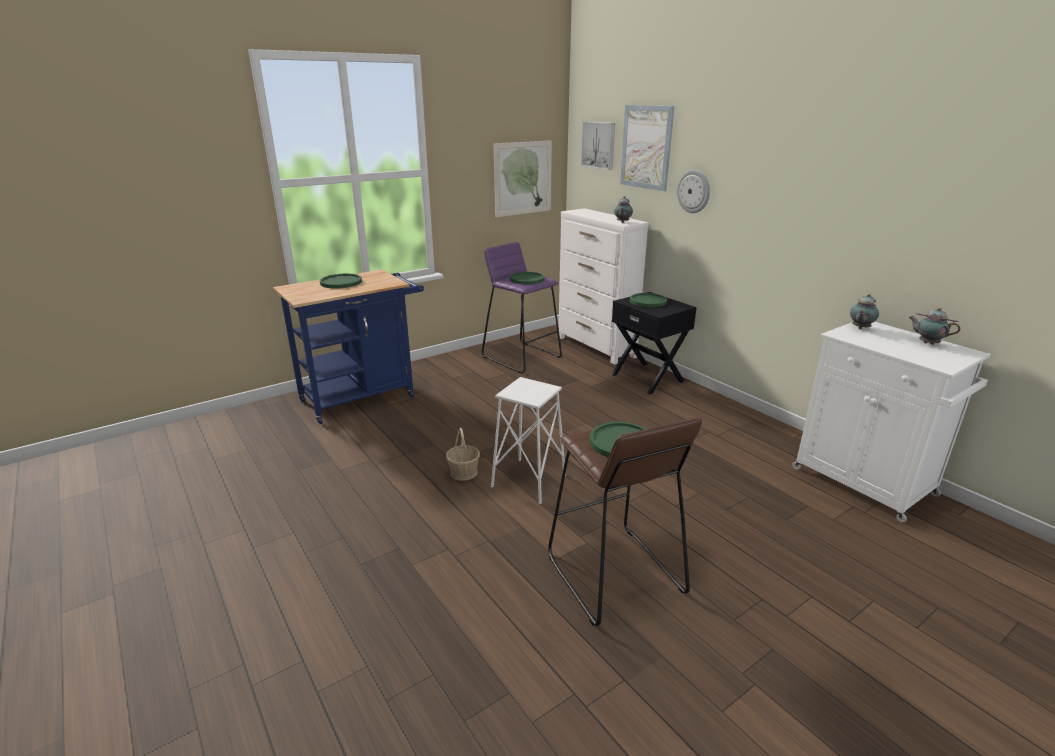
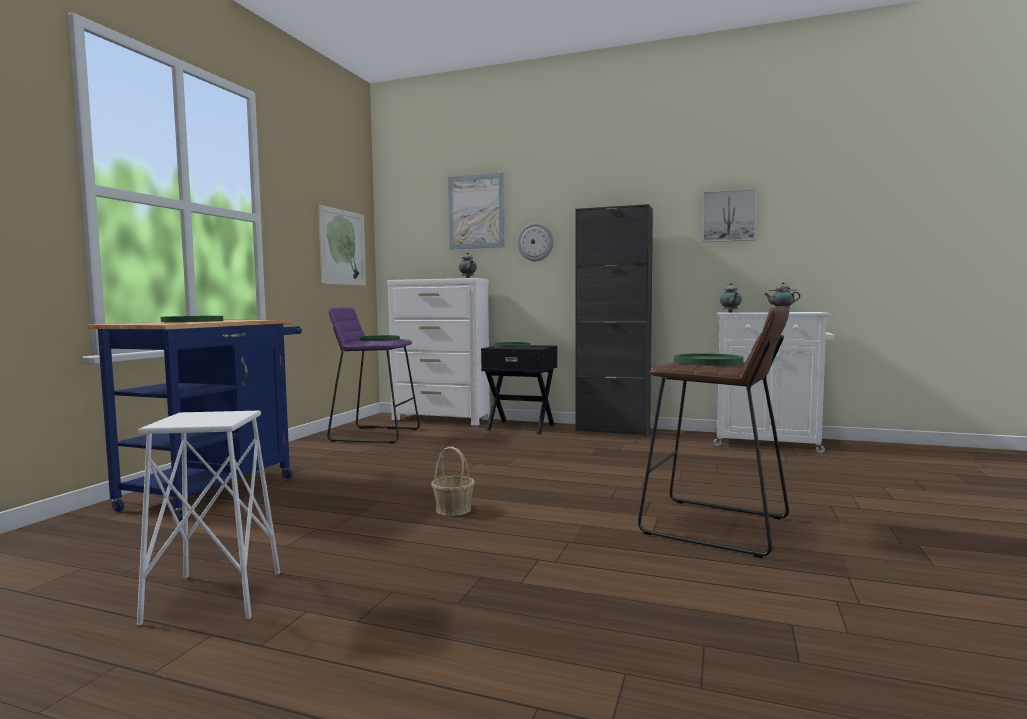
camera: 35 degrees left, 20 degrees down
white stool [491,377,566,504] -> white stool moved to [137,410,280,626]
picture [581,121,615,170] -> picture moved to [702,188,757,242]
none -> black cabinet [575,204,653,436]

